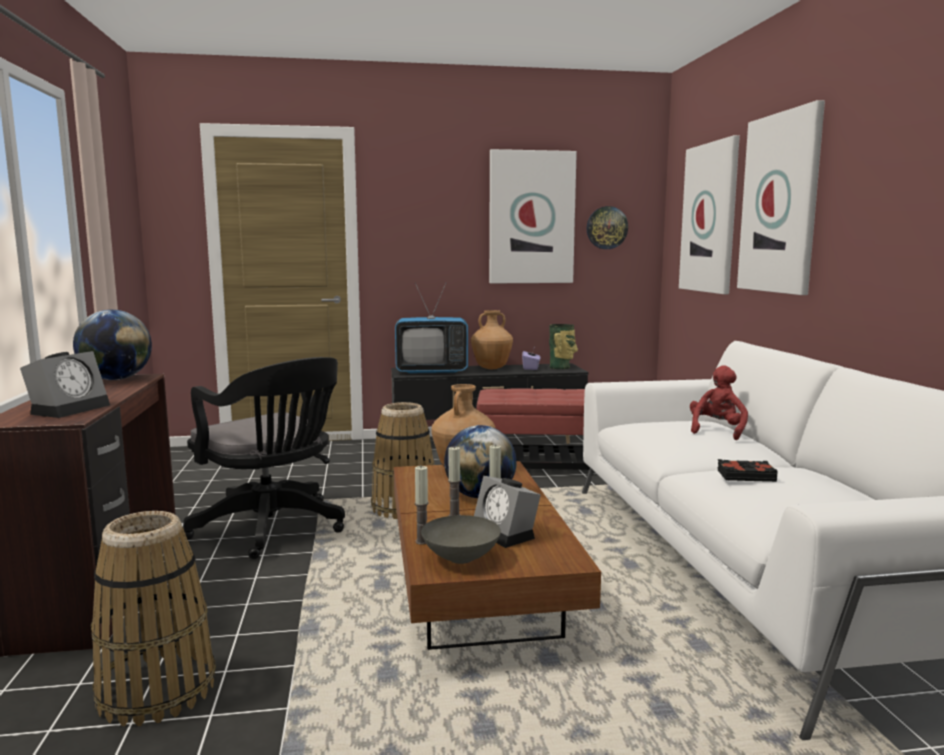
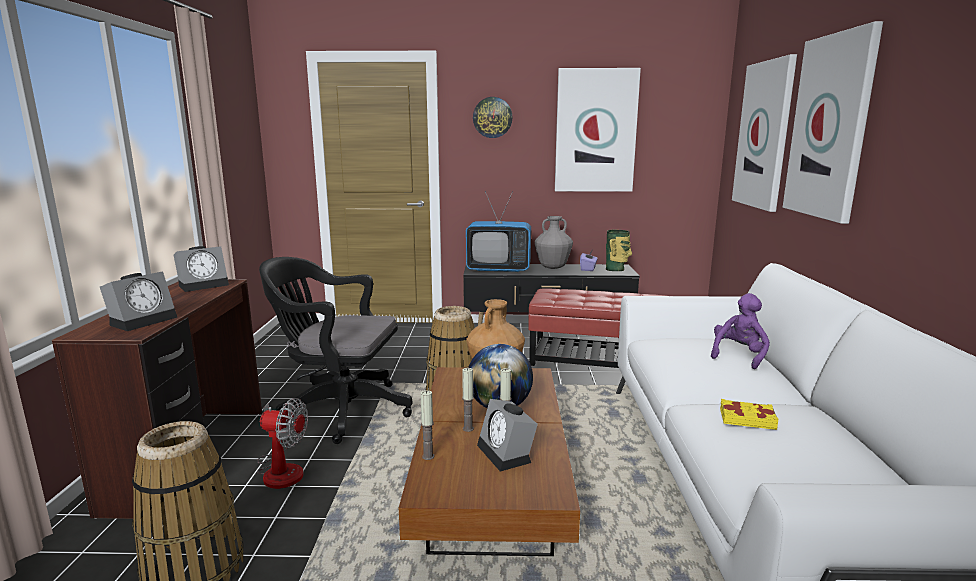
camera: 10 degrees right, 5 degrees up
globe [73,310,152,380] -> alarm clock [174,246,229,292]
black office chair [183,357,345,559] -> black office chair turned 135 degrees clockwise [259,257,412,444]
grey bowl [421,515,501,564] -> none
brown vase [471,310,513,369] -> grey vase [535,216,573,269]
wall clock [587,206,628,249] -> wall clock moved to [473,97,513,138]
red plush toy [690,365,748,440] -> purple plush toy [711,293,770,369]
black book [717,459,778,482] -> yellow book [720,399,779,430]
none -> fan [257,398,308,489]

